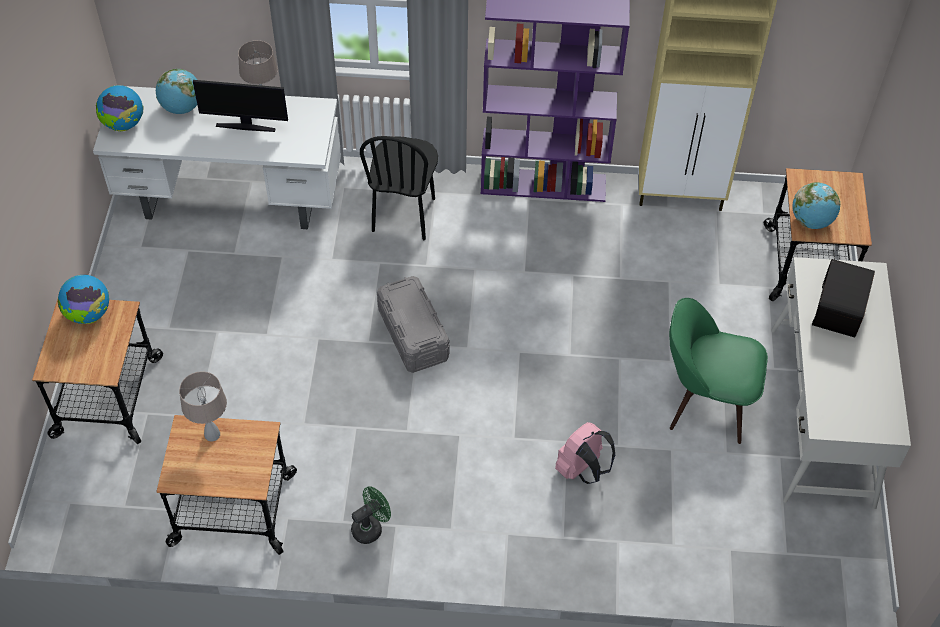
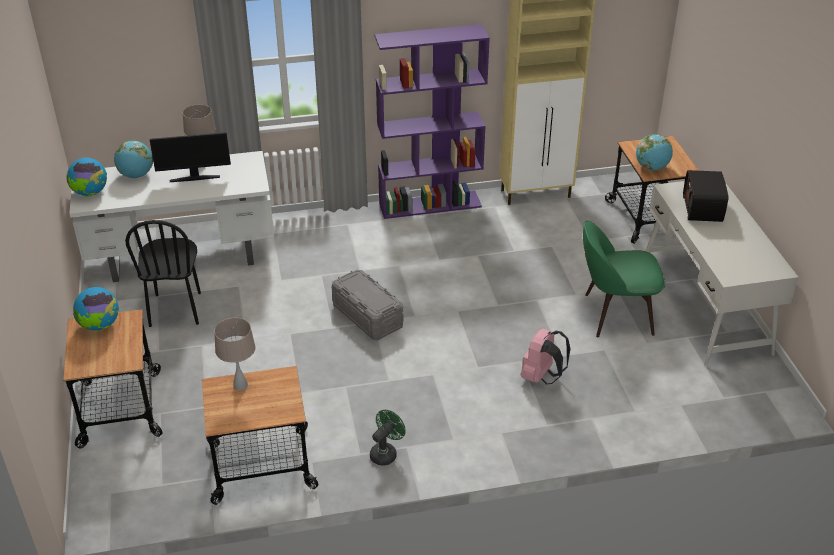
camera: 15 degrees left, 15 degrees down
black chair [360,136,438,240] -> black chair moved to [125,220,201,327]

